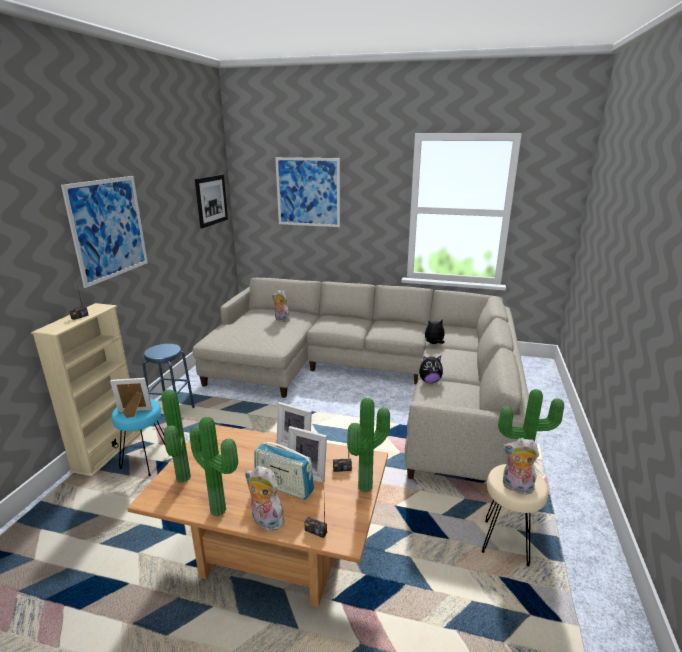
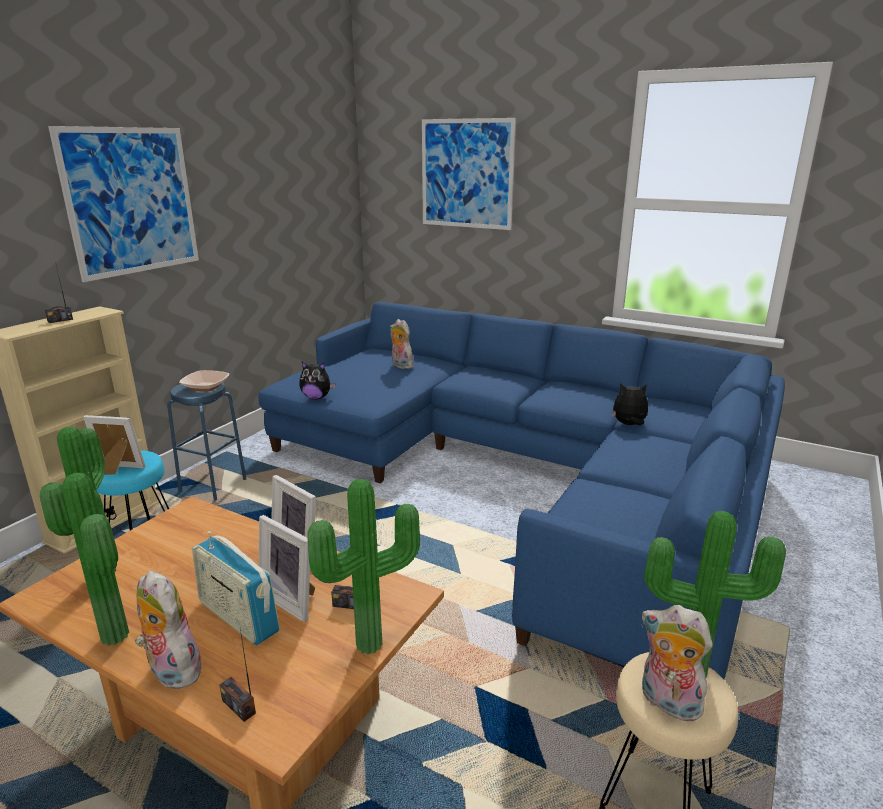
camera: 15 degrees right, 0 degrees up
beige sofa [192,278,529,481] -> blue sofa [258,302,785,679]
picture [195,174,228,229] -> none
plush toy [419,356,443,383] -> plush toy moved to [299,362,335,400]
none -> bowl [179,370,229,392]

